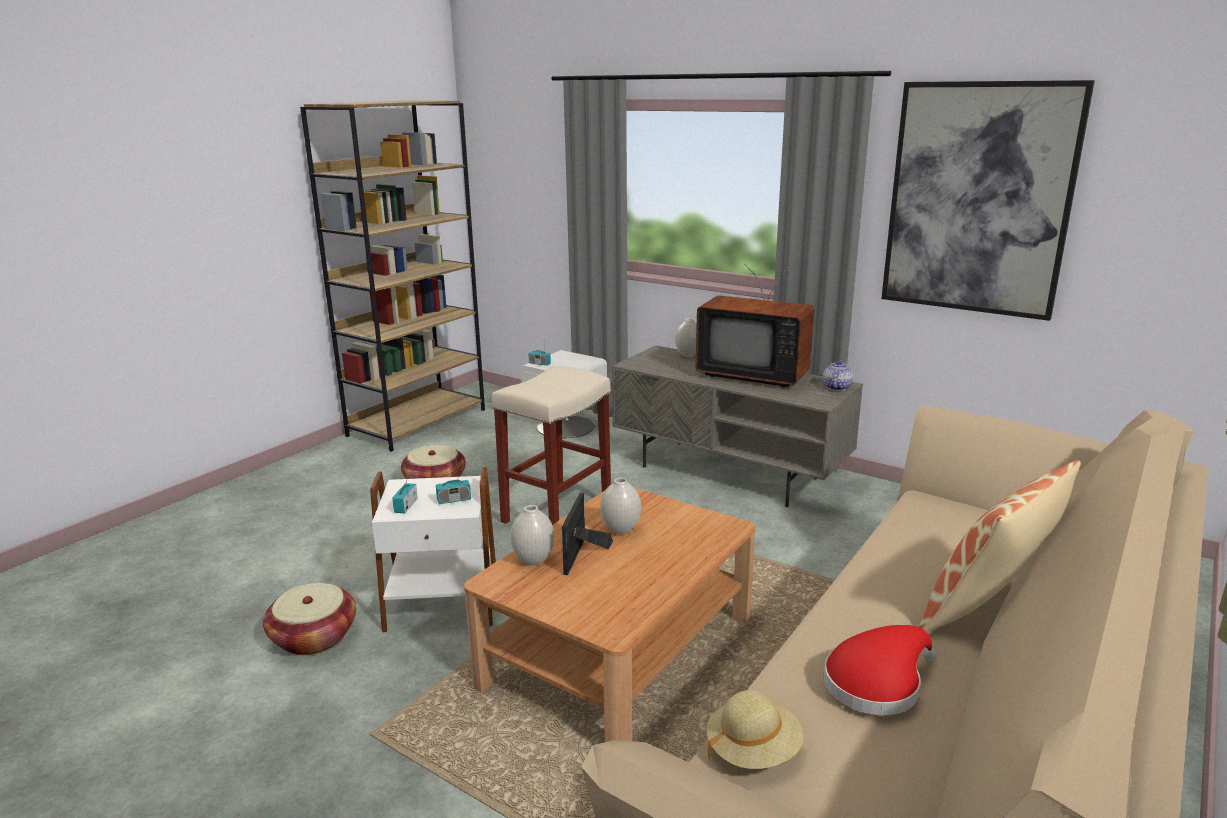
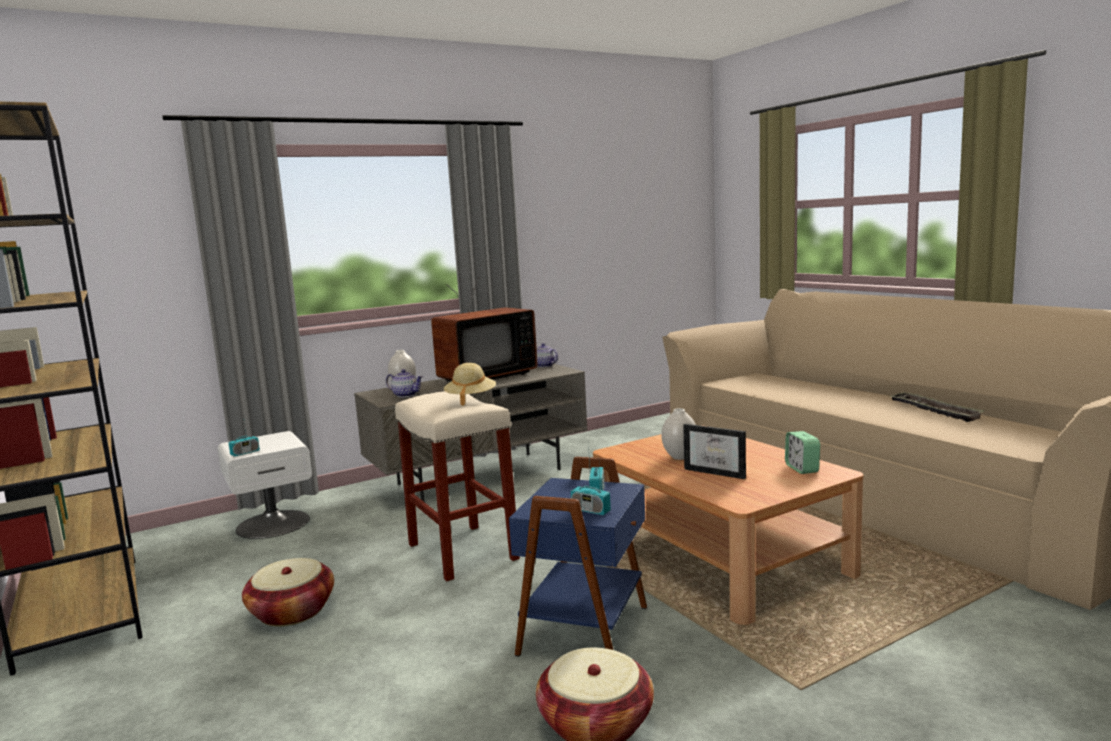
camera: 65 degrees left, 10 degrees down
white side table [370,467,496,632] -> blue side table [509,457,647,657]
white vase [510,505,554,565] -> none
beige hat [707,690,804,769] -> beige hat moved to [444,363,496,406]
red hat [824,625,937,715] -> tray [889,392,985,422]
picture [881,80,1095,321] -> none
pillow [919,460,1081,632] -> none
none -> teapot [386,369,423,397]
none -> alarm clock [785,431,820,474]

